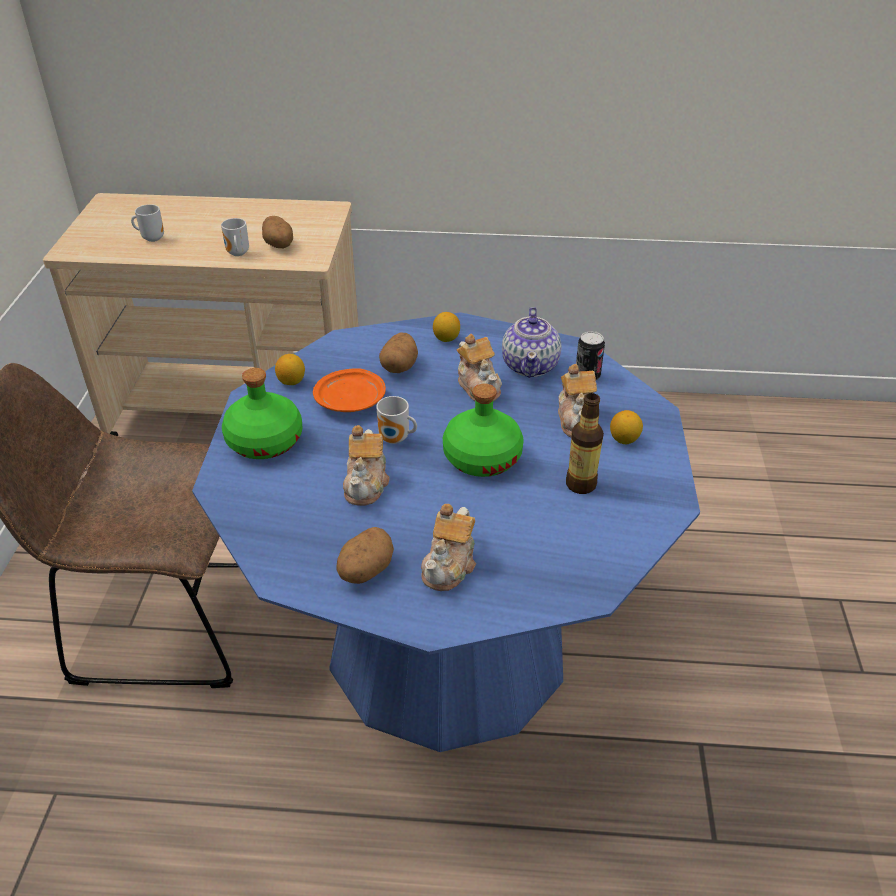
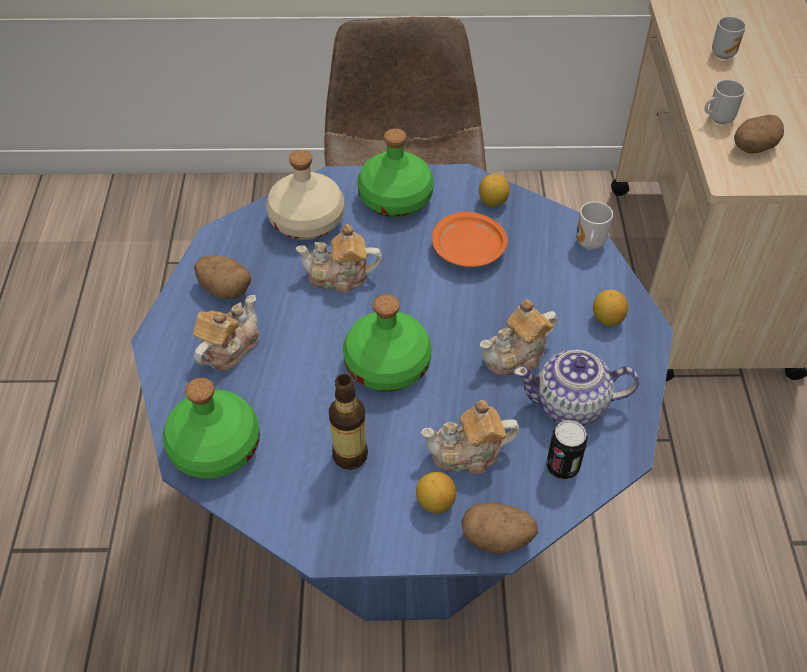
camera: 85 degrees right, 10 degrees up
mug [376,396,417,444] -> mug moved to [576,202,613,249]
potato [379,332,418,373] -> potato moved to [461,502,538,554]
teapot [421,504,476,591] -> teapot turned 105 degrees clockwise [193,295,260,371]
none -> green bottle [163,378,260,478]
none -> beige bottle [266,150,344,240]

